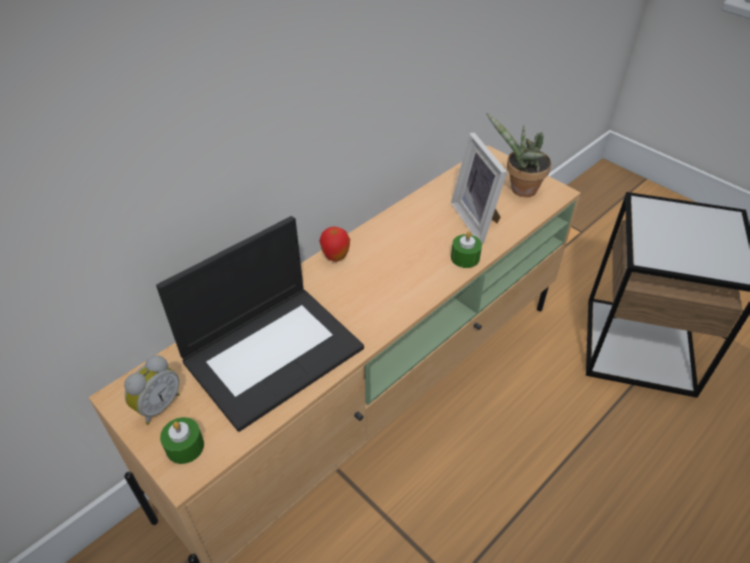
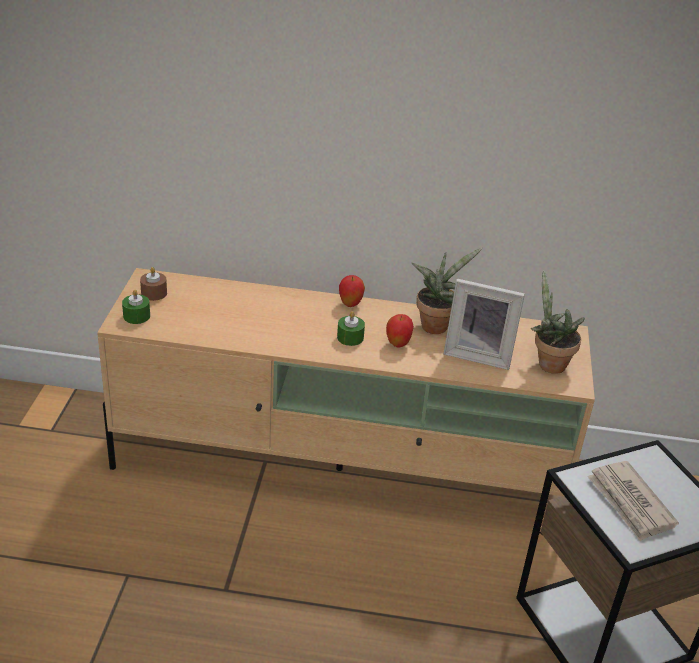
camera: 50 degrees right, 10 degrees down
alarm clock [124,355,180,425] -> brown candle [140,267,167,301]
laptop [156,216,364,432] -> none
picture frame [451,132,507,244] -> picture frame turned 105 degrees counterclockwise [444,279,525,370]
green candle [451,231,482,268] -> green candle moved to [337,311,365,346]
none -> apple [386,314,414,348]
none -> potted plant [412,248,483,334]
none -> newspaper [587,461,679,541]

